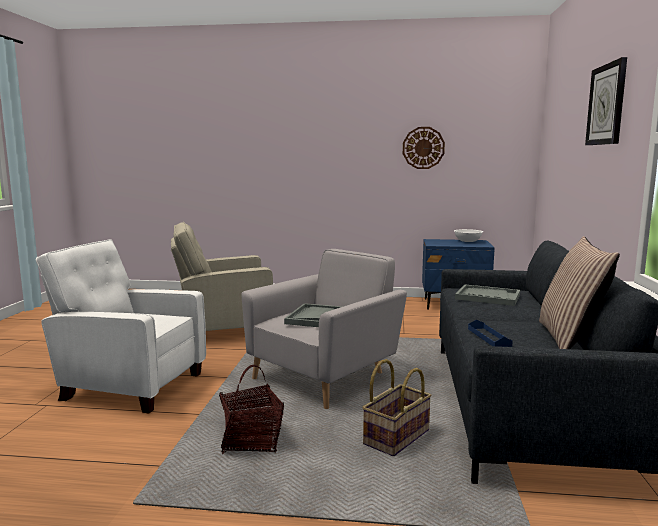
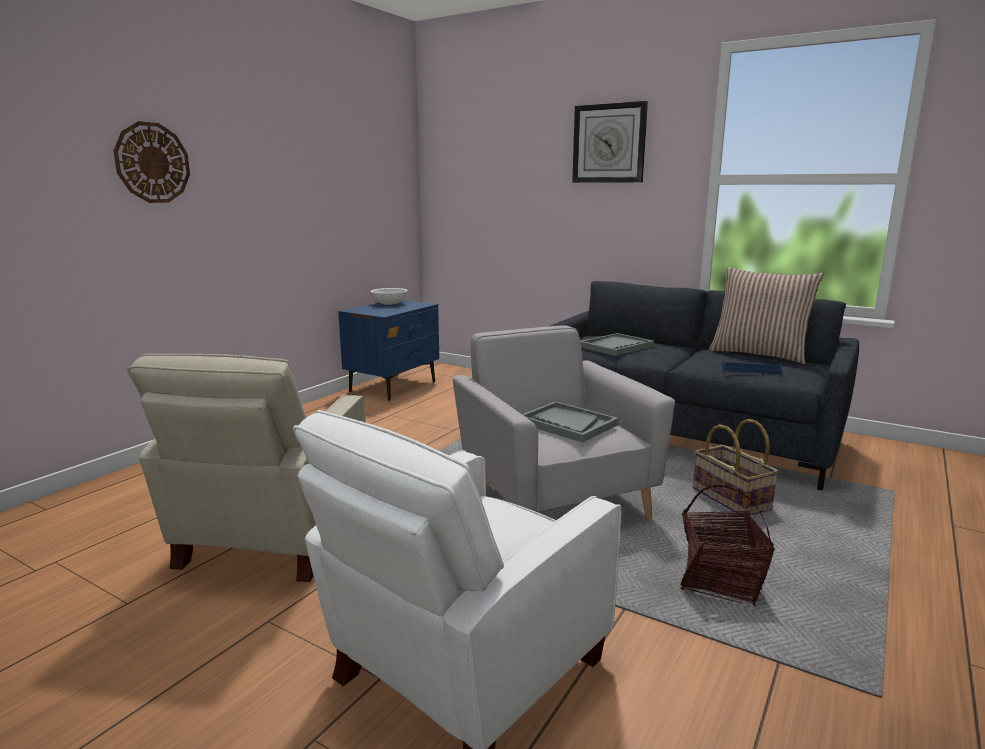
camera: 65 degrees left, 5 degrees up
wall clock [403,127,445,169] -> wall clock moved to [113,121,190,203]

